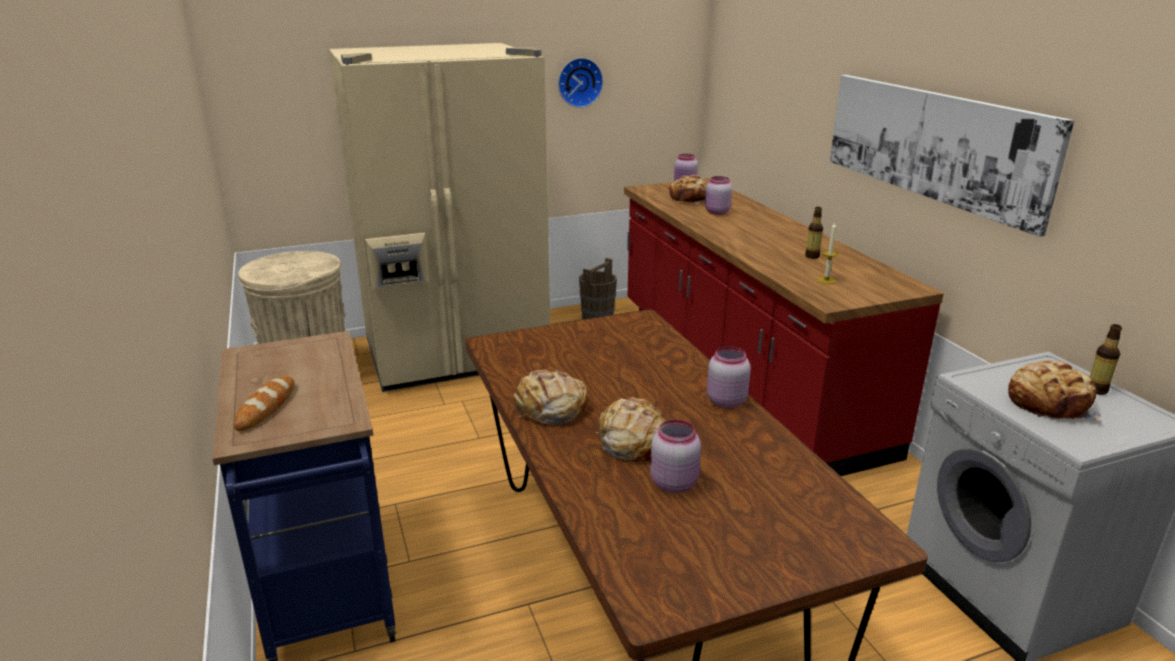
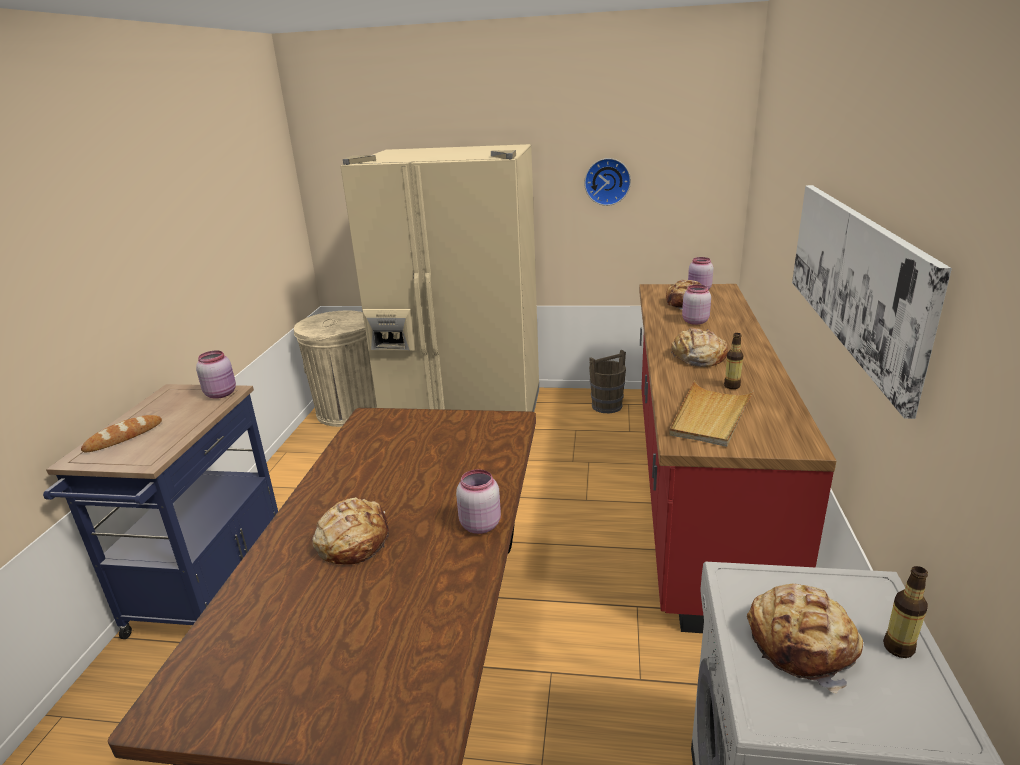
camera: 30 degrees right, 0 degrees up
bread [514,369,588,425] -> bread moved to [671,328,728,367]
pink jar [650,419,701,493] -> pink jar moved to [196,350,236,399]
candle [817,222,839,284] -> beige tray [669,380,754,447]

